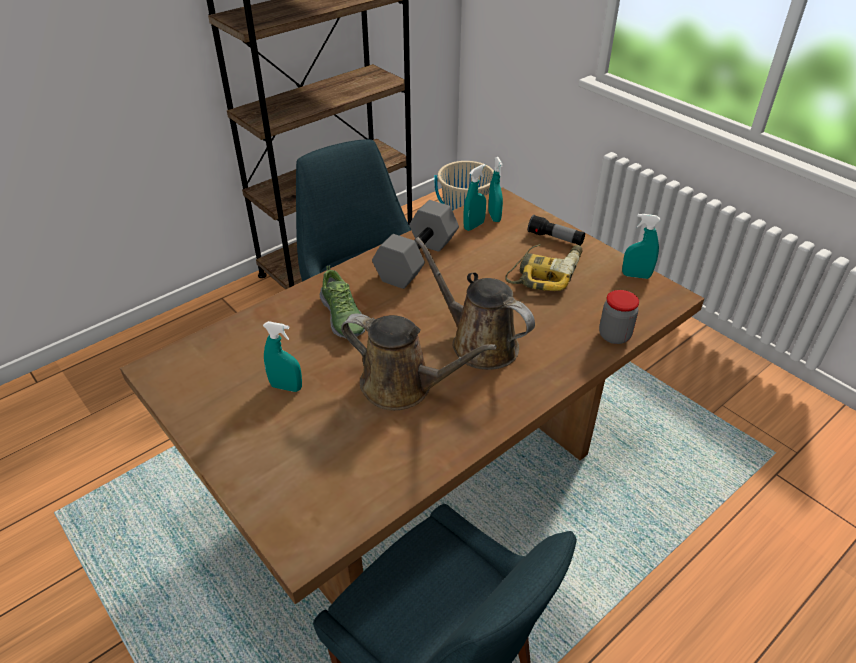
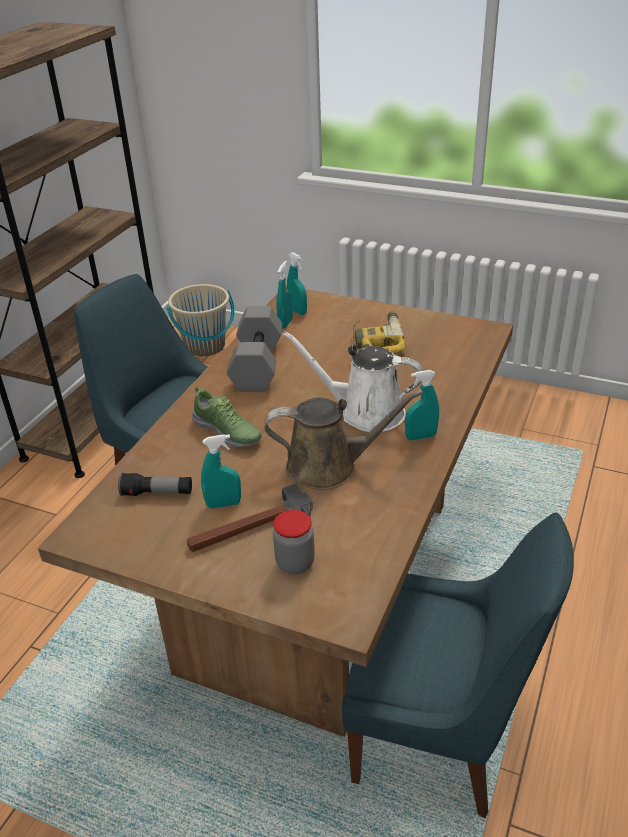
camera: 25 degrees left, 5 degrees down
brown watering can [415,237,535,370] -> white watering can [282,331,424,432]
flashlight [528,215,585,246] -> flashlight moved to [118,473,192,496]
jar [599,290,639,344] -> jar moved to [273,510,315,574]
turquoise spray bottle [622,214,661,279] -> turquoise spray bottle moved to [405,370,439,441]
none -> hammer [187,483,313,552]

